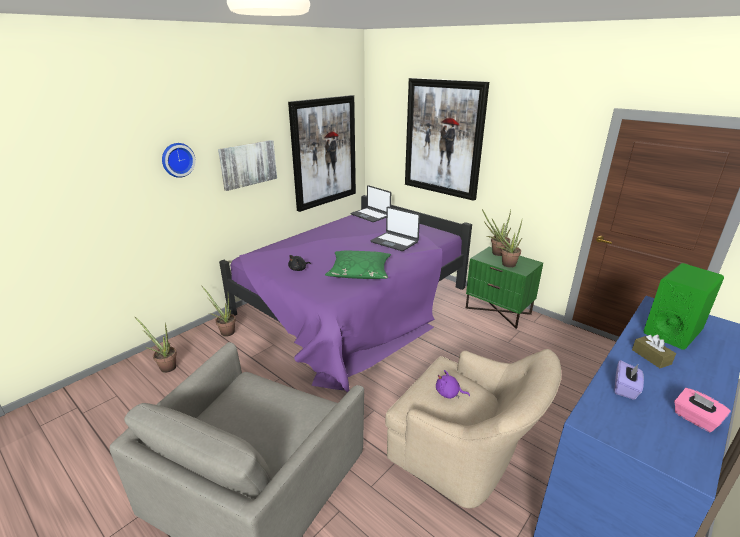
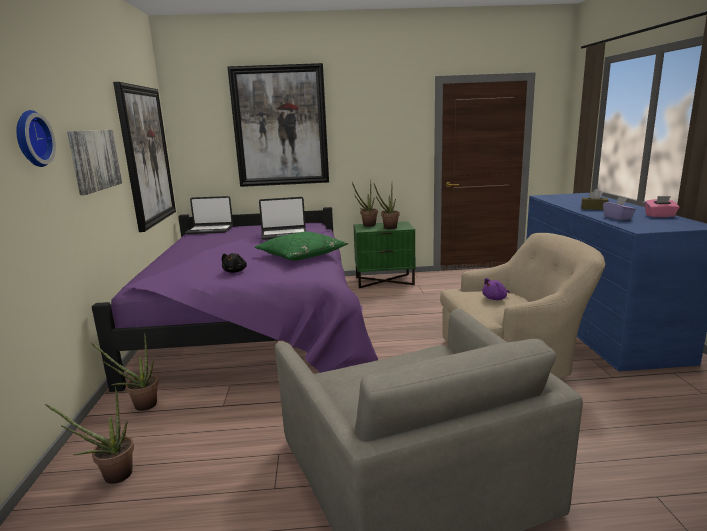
camera: 45 degrees left, 10 degrees down
green speaker [644,263,724,350] -> none

